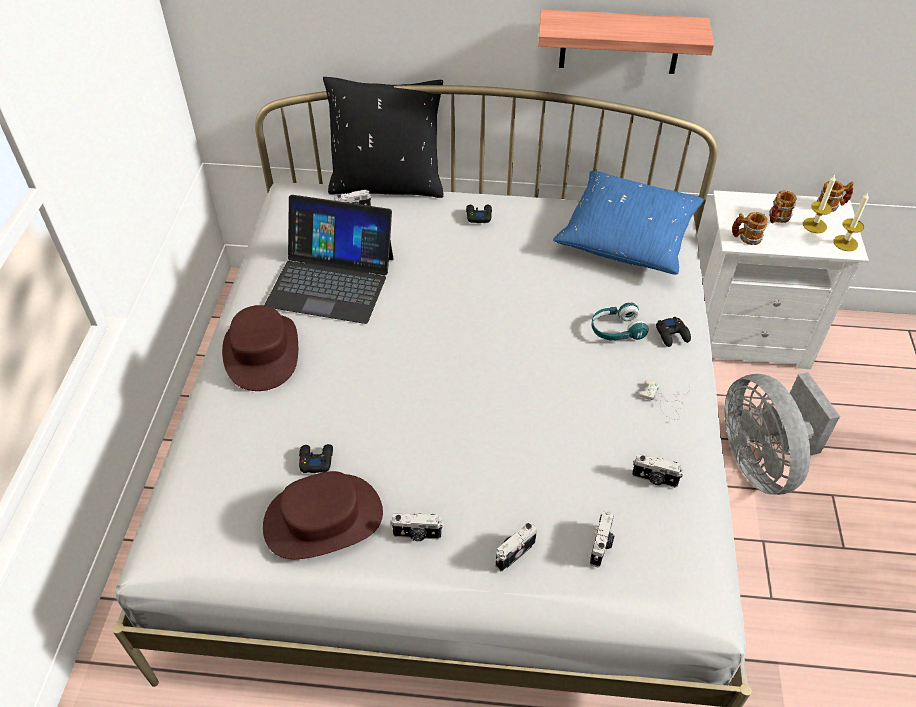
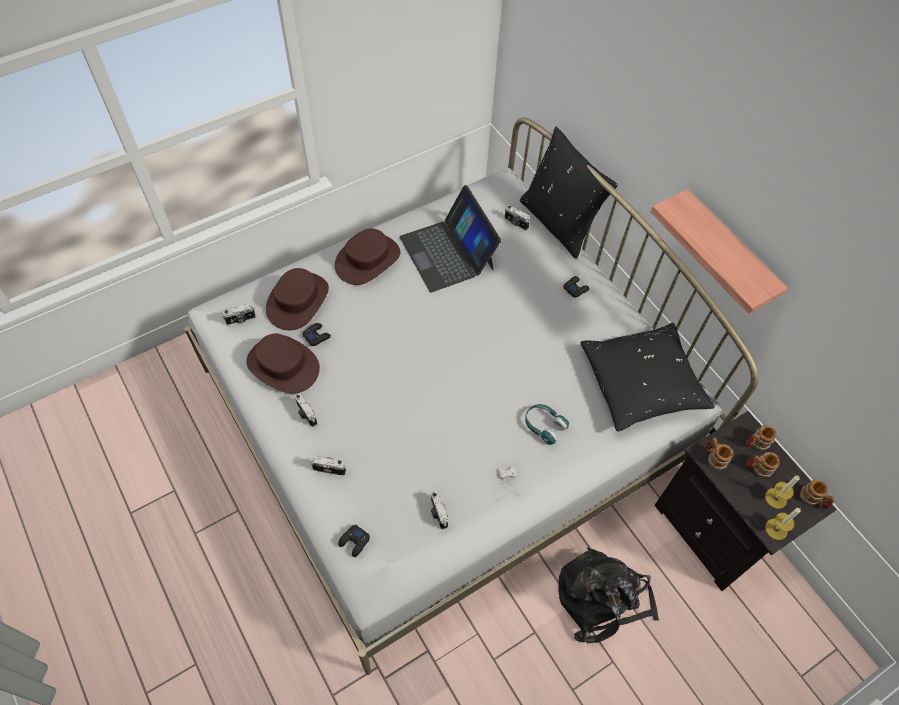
camera: 50 degrees right, 10 degrees up
blue pillow [553,171,704,275] -> black pillow [580,323,715,432]
camera [590,510,614,567] -> camera moved to [222,303,256,325]
black game controller [656,317,691,347] -> black game controller moved to [338,525,370,557]
white nightstand [703,190,869,369] -> black nightstand [655,411,837,591]
grey fan [724,372,840,495] -> black backpack [558,547,659,643]
none -> brown hat [266,268,329,330]
none -> mug [746,425,777,451]

